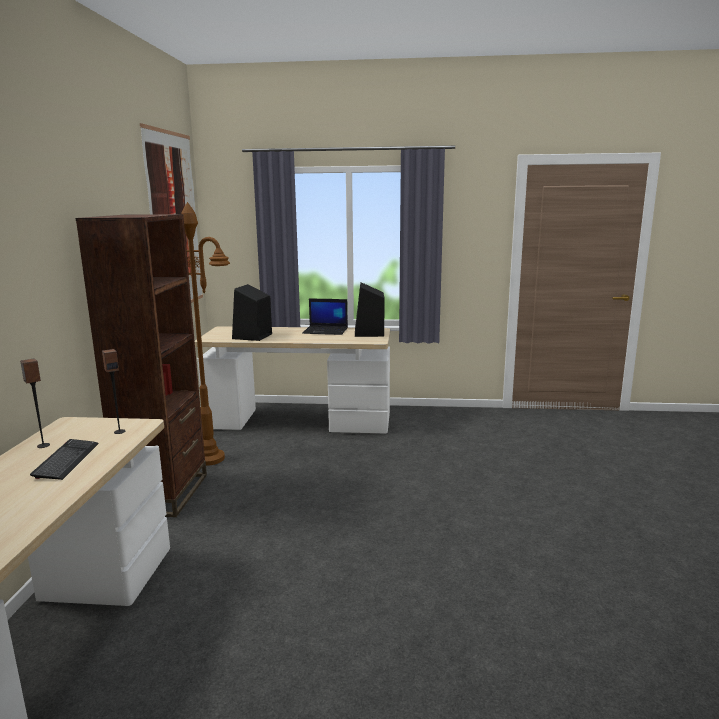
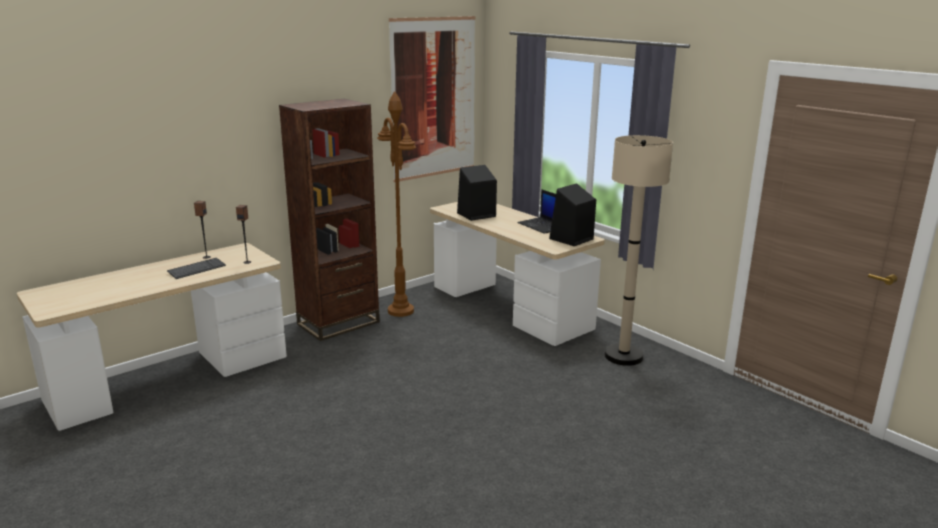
camera: 45 degrees right, 5 degrees up
none -> beige floor lamp [605,135,673,366]

